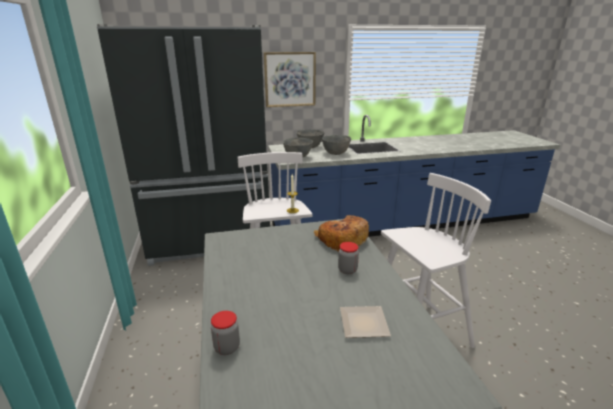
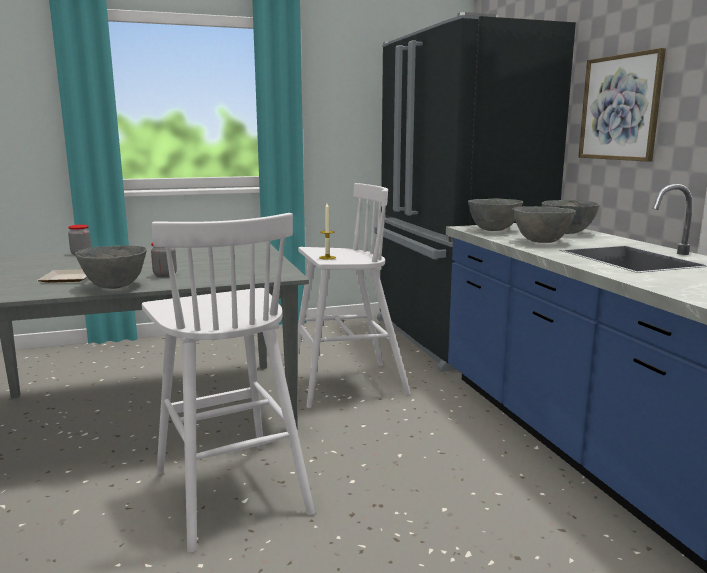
camera: 85 degrees right, 10 degrees down
bread [314,215,369,252] -> none
none -> grey bowl [75,245,146,289]

